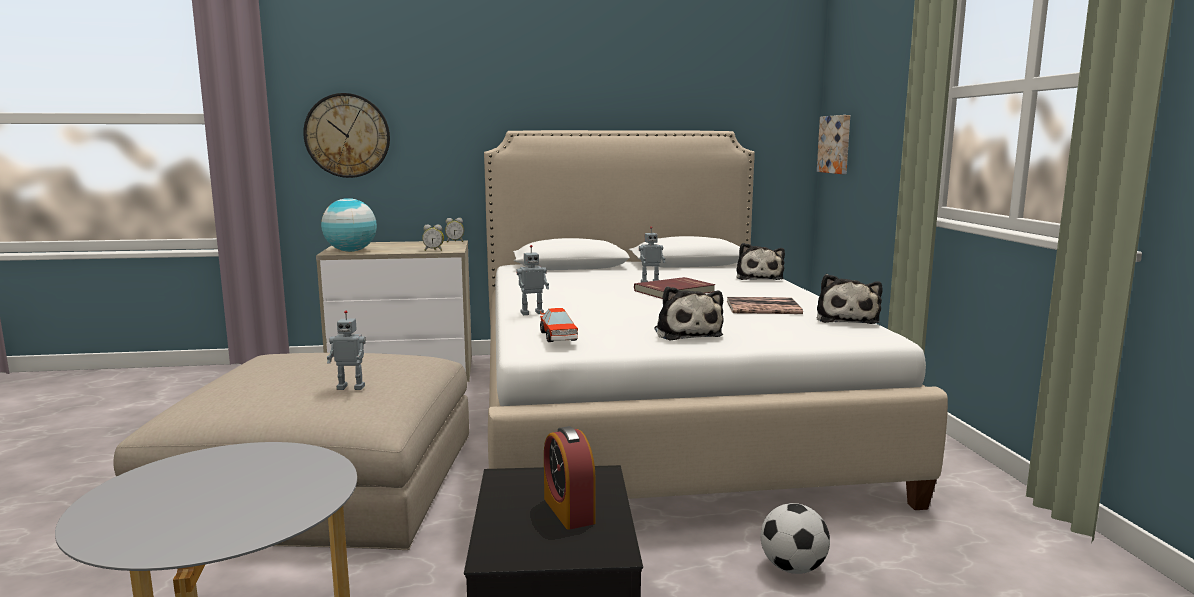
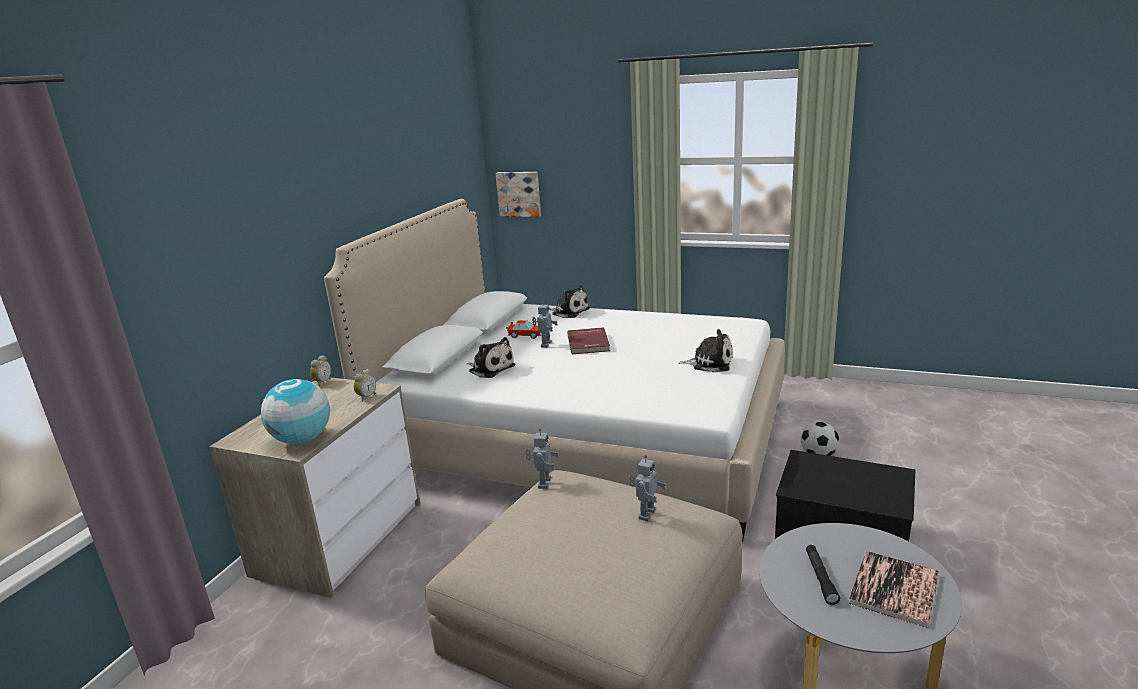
camera: 60 degrees left, 10 degrees up
wall clock [303,93,390,178] -> none
toy robot [516,245,549,315] -> toy robot moved to [525,429,559,489]
toy car [540,308,578,342] -> toy car moved to [506,320,542,339]
alarm clock [544,426,595,530] -> none
book [727,297,803,314] -> book moved to [848,551,940,628]
plush toy [817,274,883,324] -> plush toy moved to [467,337,516,378]
none -> black flashlight [806,545,840,605]

